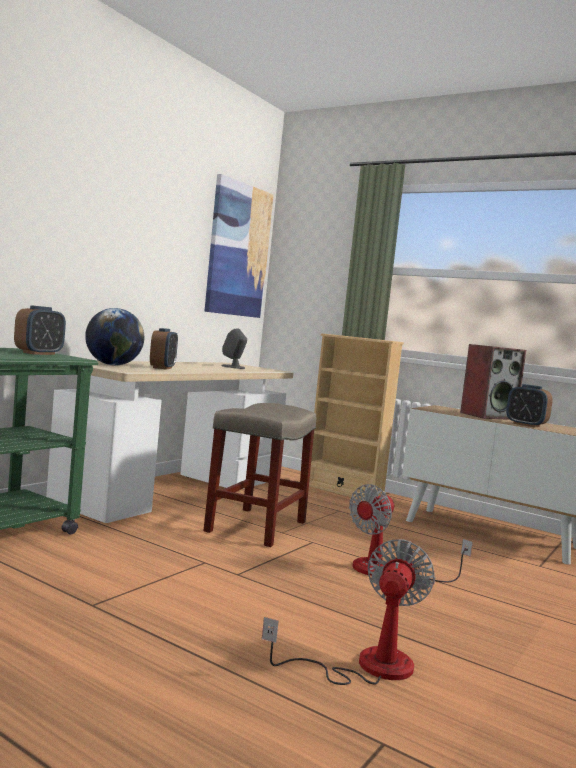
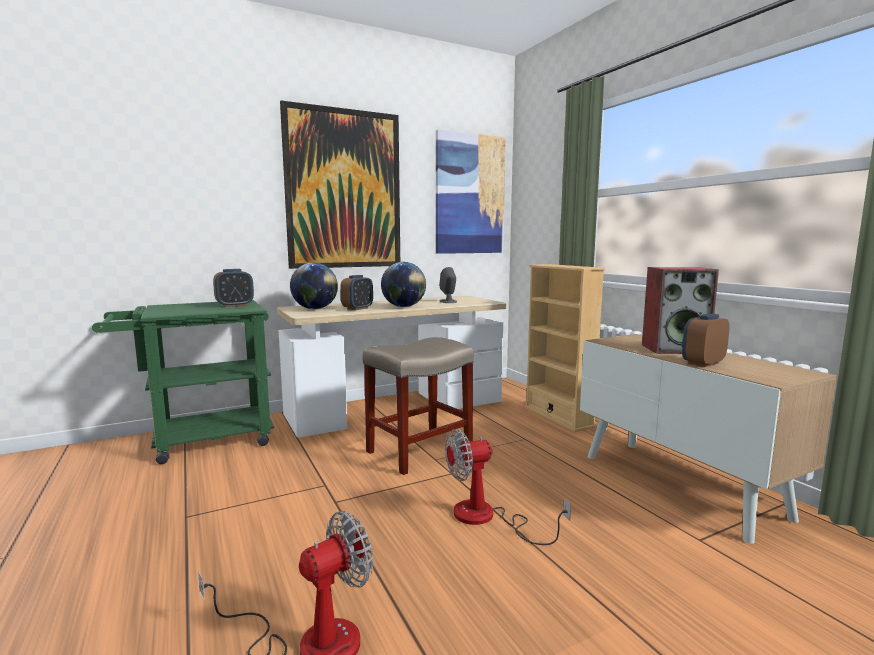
camera: 30 degrees right, 5 degrees up
alarm clock [506,384,553,428] -> alarm clock turned 75 degrees clockwise [682,314,730,367]
none -> picture [280,101,400,269]
none -> globe [381,262,426,307]

